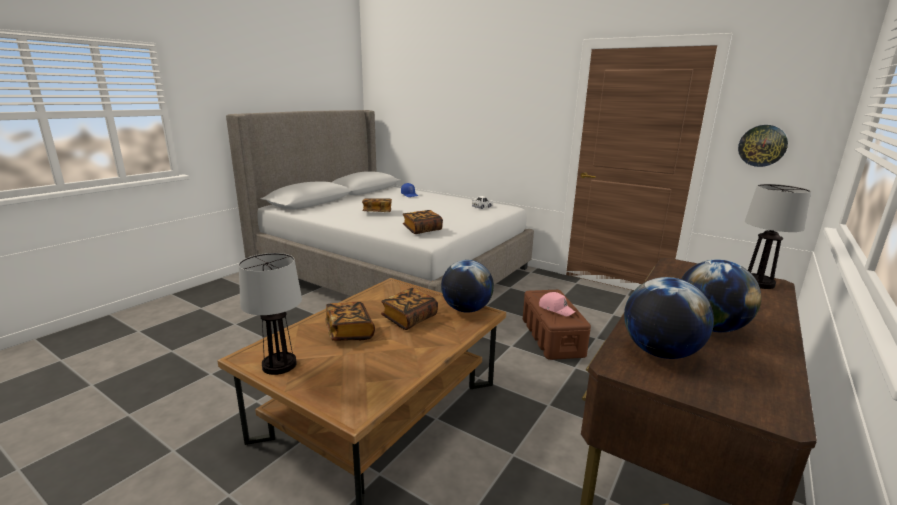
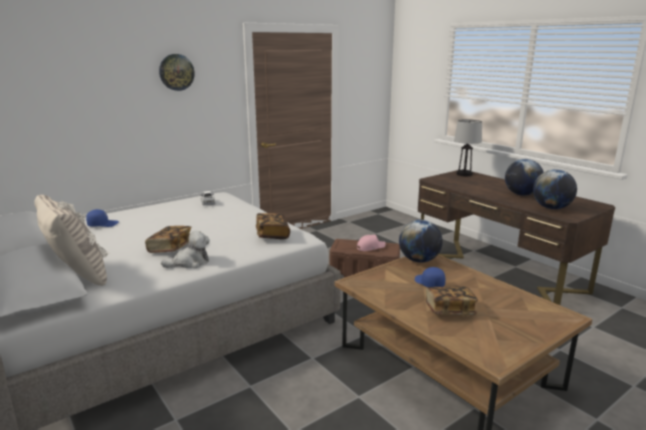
camera: 70 degrees left, 0 degrees up
table lamp [239,253,302,375] -> none
book [381,288,438,330] -> blue cap [415,267,445,287]
wall clock [738,125,788,167] -> wall clock moved to [159,54,195,91]
none -> beige pillow [34,195,109,286]
none -> plush toy [161,231,210,268]

